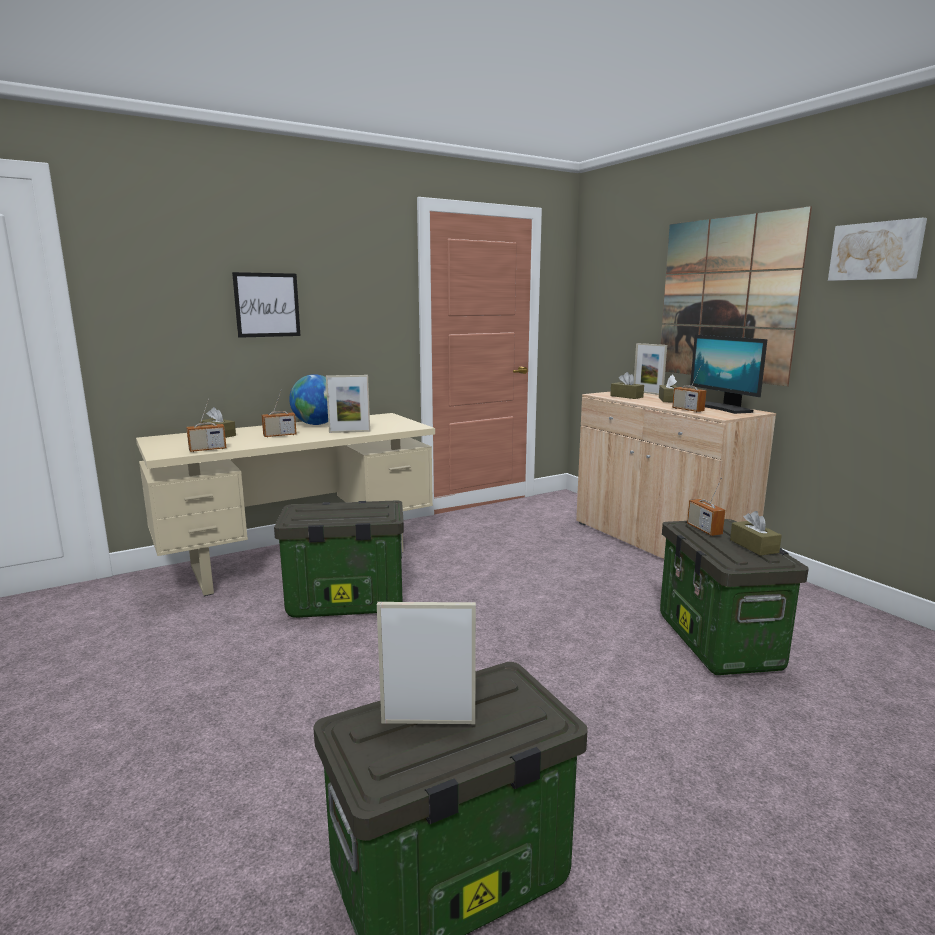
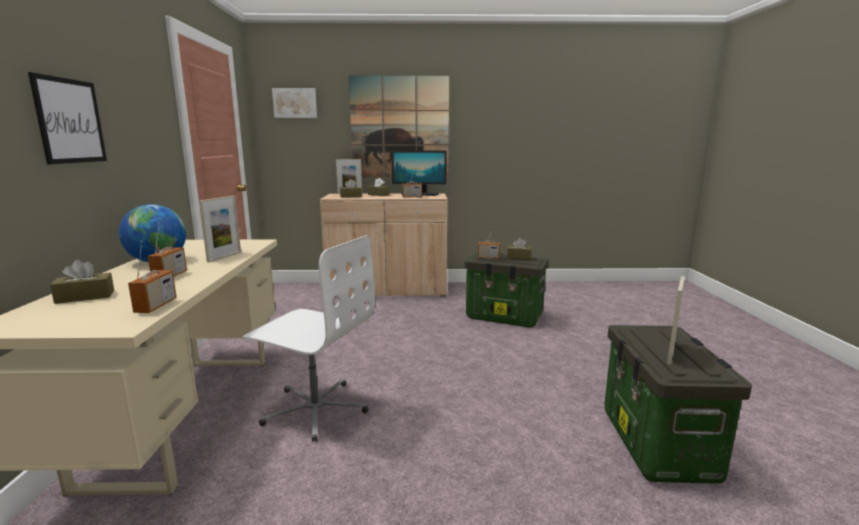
camera: 60 degrees left, 0 degrees up
storage box [274,500,404,618] -> white office chair [242,235,375,442]
picture [828,218,927,281] -> picture moved to [272,88,317,118]

